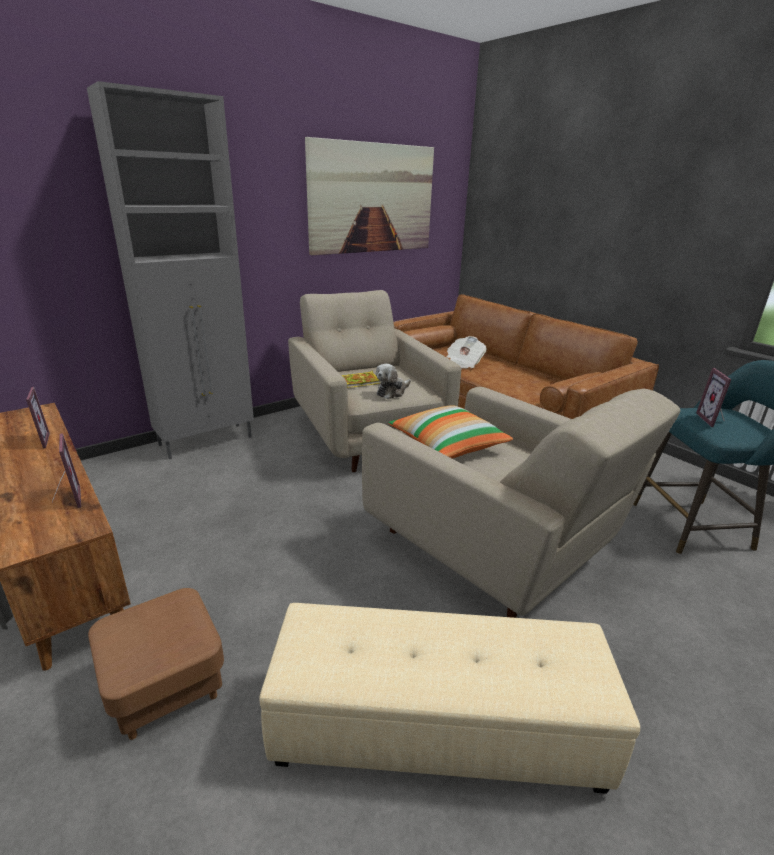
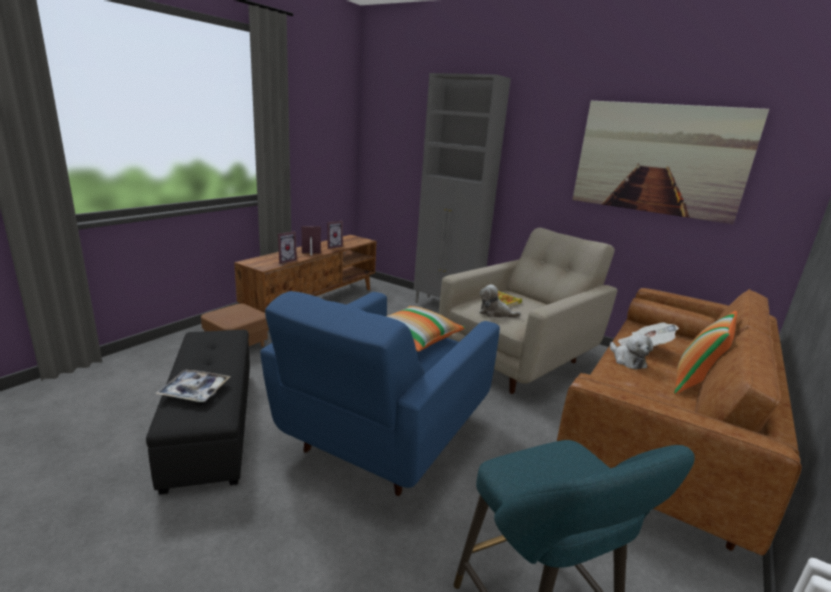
camera: 70 degrees right, 5 degrees down
beige ottoman [259,603,640,794] -> black ottoman [146,330,250,495]
beige armchair [362,387,681,618] -> blue armchair [260,291,500,496]
picture frame [696,368,731,427] -> picture frame moved to [302,226,321,256]
none -> tray [155,370,231,402]
none -> plush toy [610,334,653,370]
none -> pillow [674,311,737,394]

